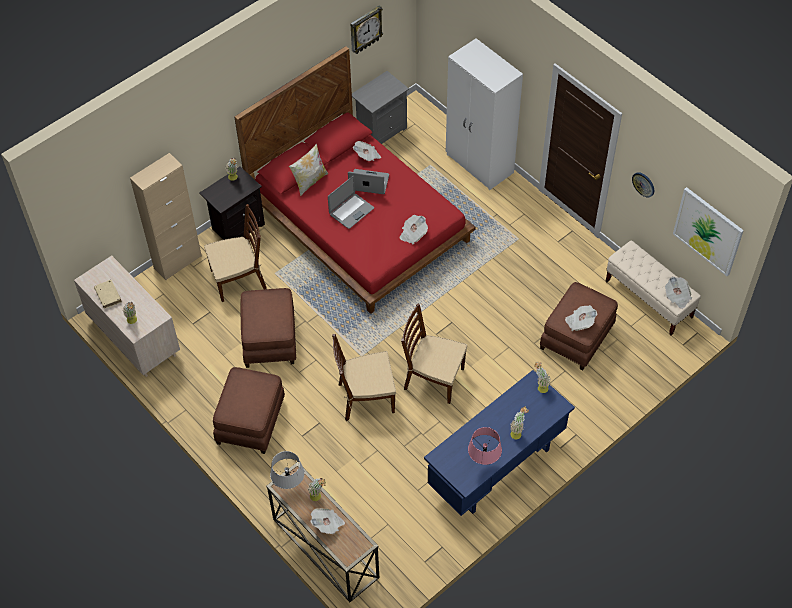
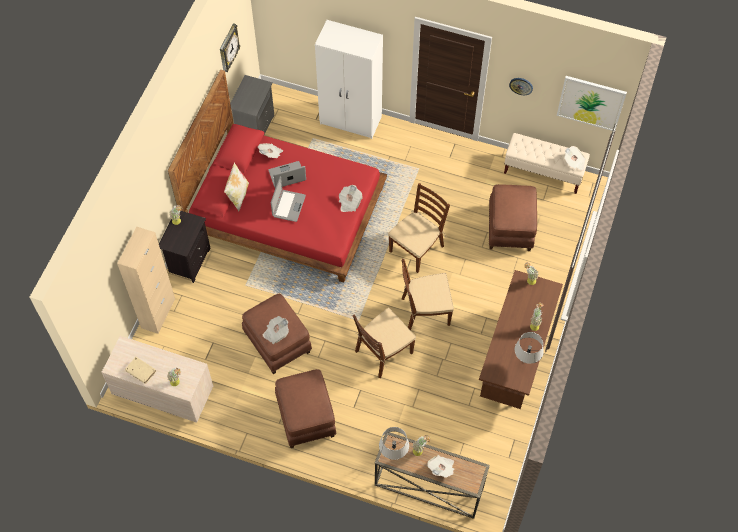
camera: 30 degrees left, 5 degrees up
brown chair [204,204,267,302] -> brown chair moved to [388,183,450,273]
blue desk [424,370,575,516] -> brown desk [479,270,563,409]
pink table lamp [468,427,502,465] -> grey table lamp [515,332,544,364]
newspaper [565,305,597,331] -> newspaper moved to [263,316,289,344]

